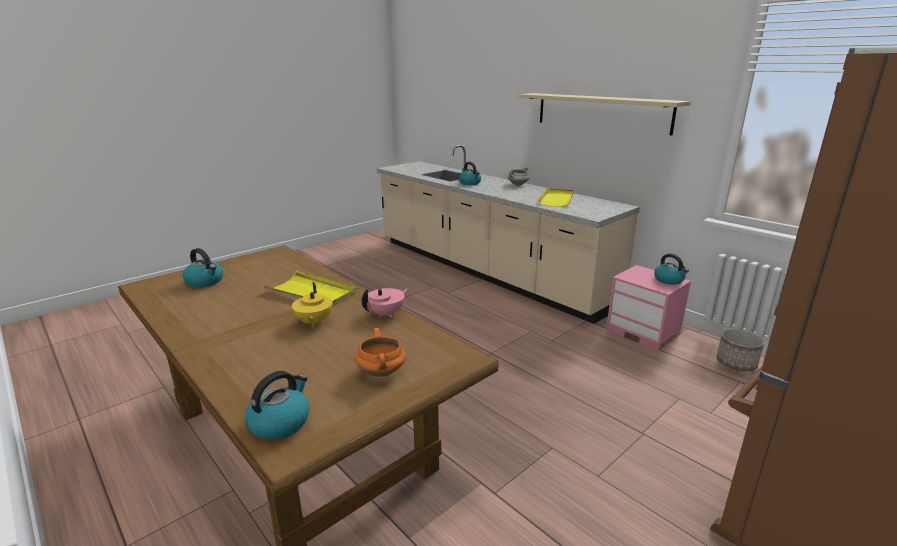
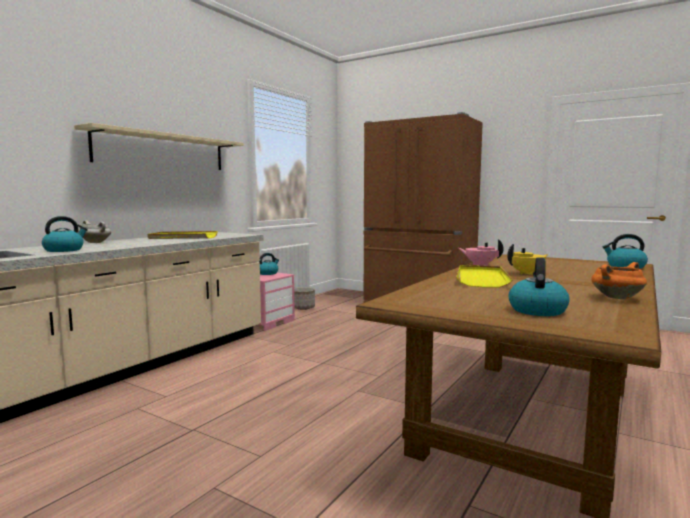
camera: 105 degrees left, 15 degrees down
orange cooking pot [355,328,406,377] -> orange cooking pot moved to [591,262,647,300]

